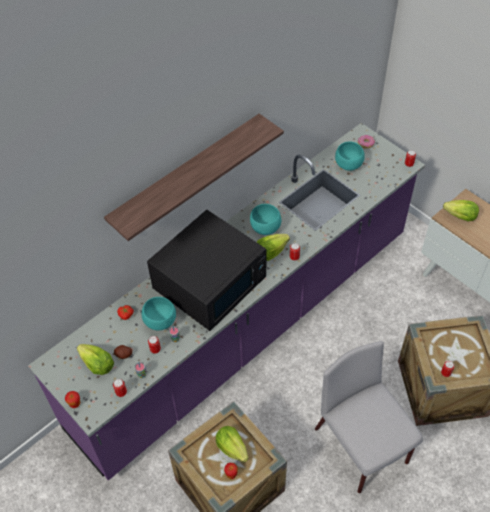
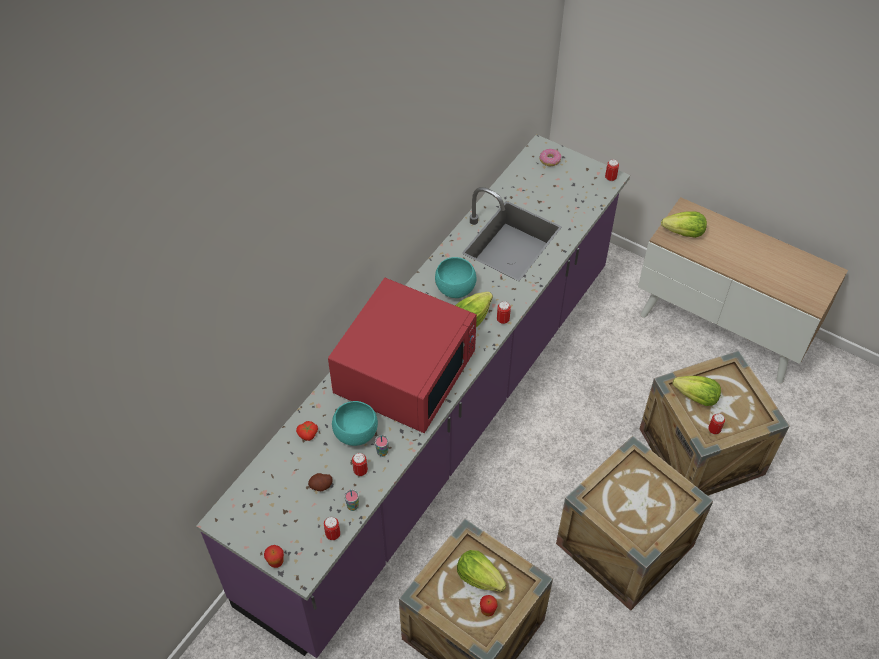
camera: 15 degrees left, 0 degrees up
lettuce [77,344,114,375] -> lettuce moved to [672,376,721,406]
shelf [104,114,284,241] -> none
black microwave [147,210,267,331] -> red microwave [328,278,477,433]
grey chair [315,341,423,493] -> crate [556,436,713,611]
turquoise bowl [335,142,365,171] -> none

